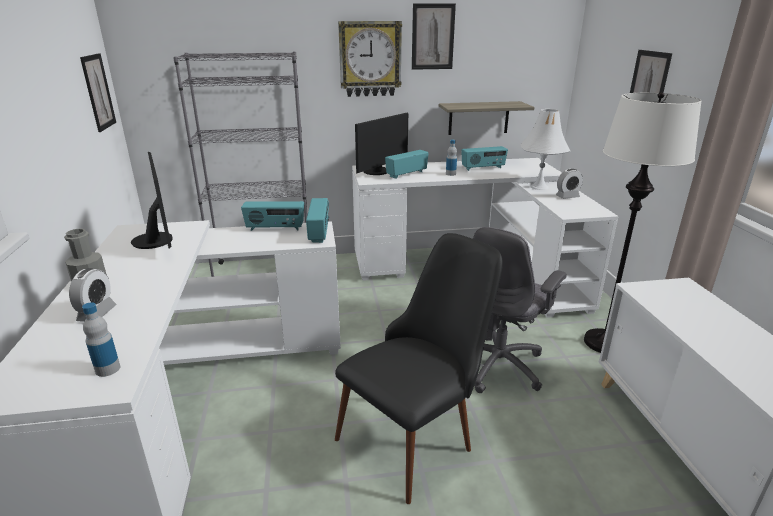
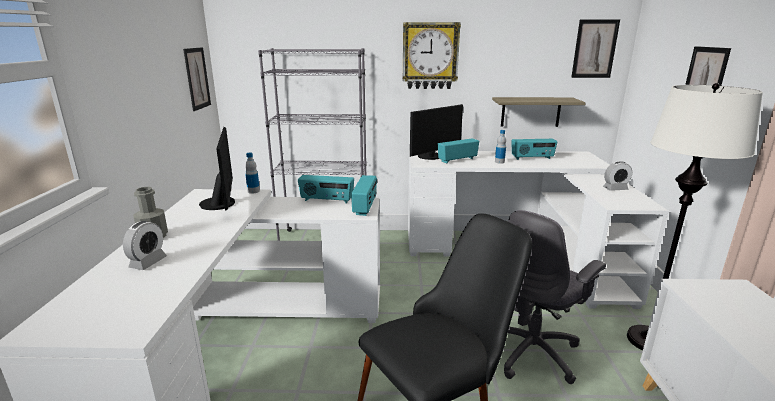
camera: 10 degrees right, 5 degrees down
bottle [82,302,120,377] -> bottle moved to [245,153,260,194]
picture [412,3,456,70] -> picture moved to [571,20,620,78]
white table lamp [520,109,570,190] -> none

